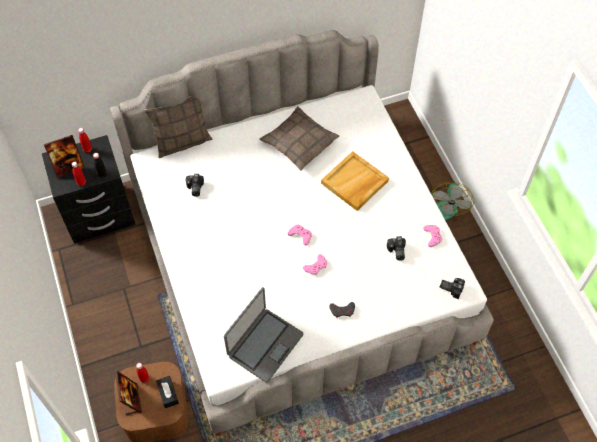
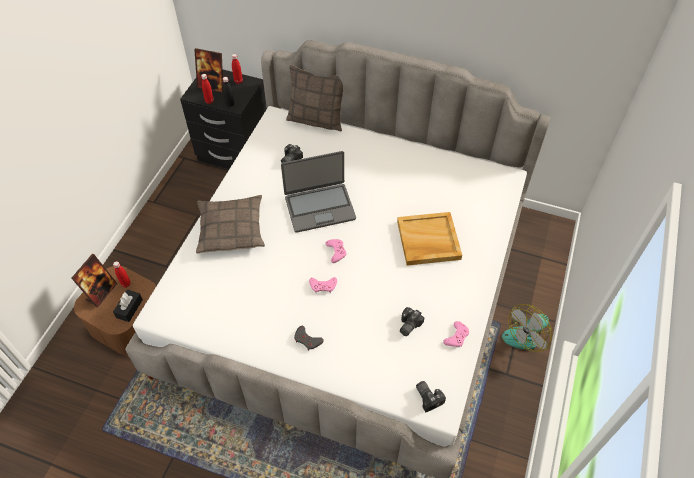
camera: 40 degrees right, 5 degrees down
laptop [224,287,303,383] -> laptop moved to [281,151,356,233]
pillow [259,106,339,171] -> pillow moved to [196,195,265,254]

